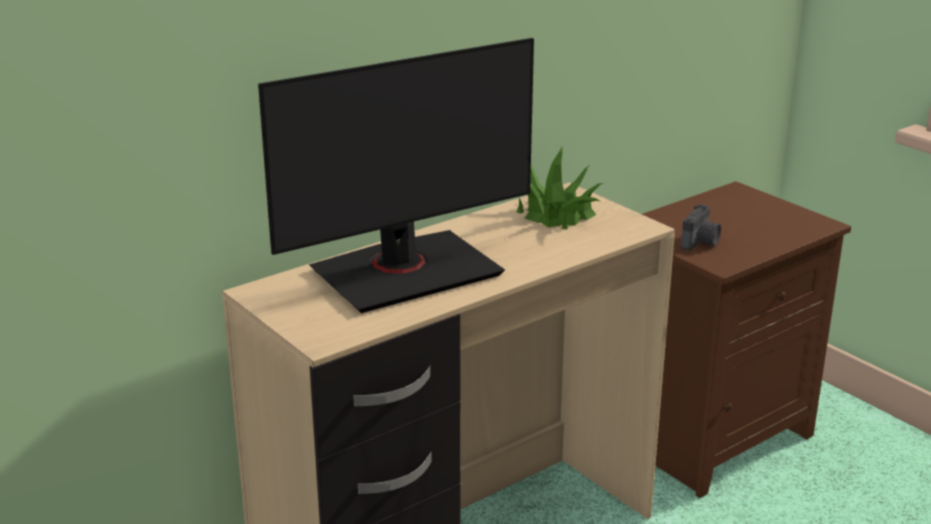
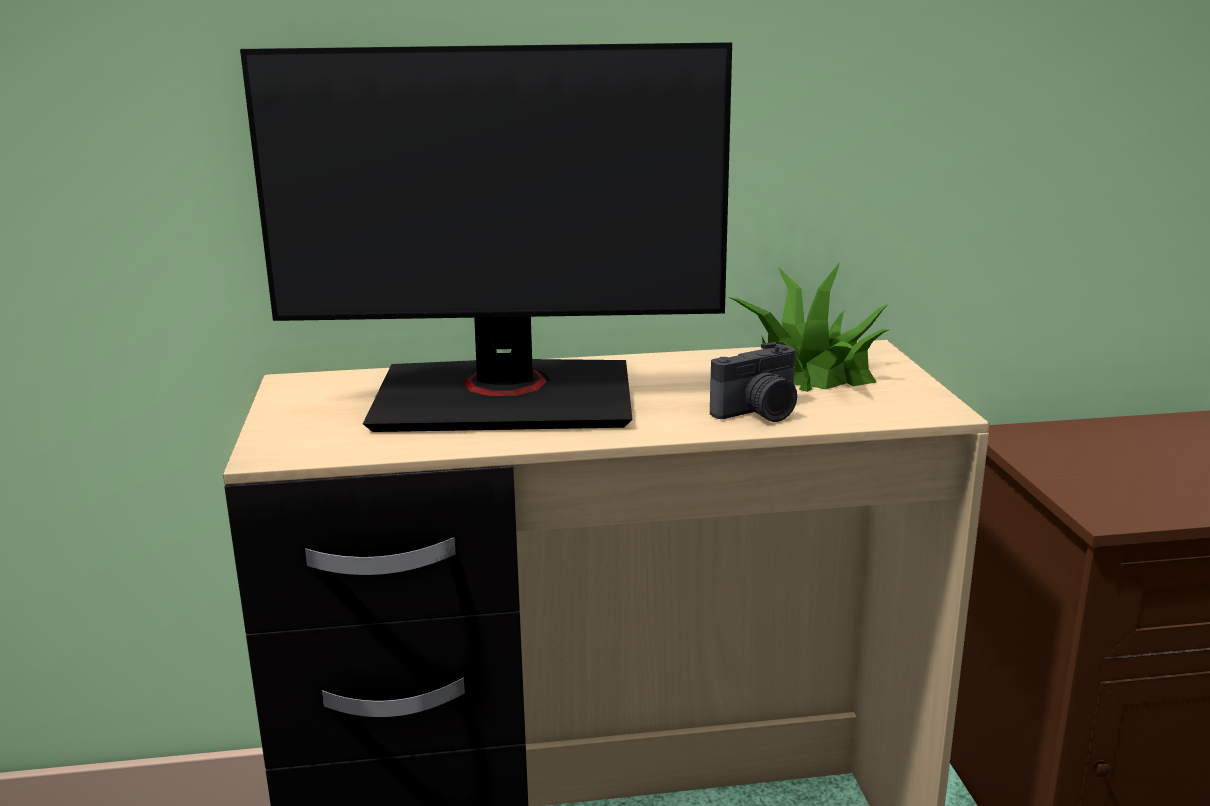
camera: 30 degrees right, 5 degrees down
camera [681,204,721,250] -> camera moved to [710,342,797,422]

